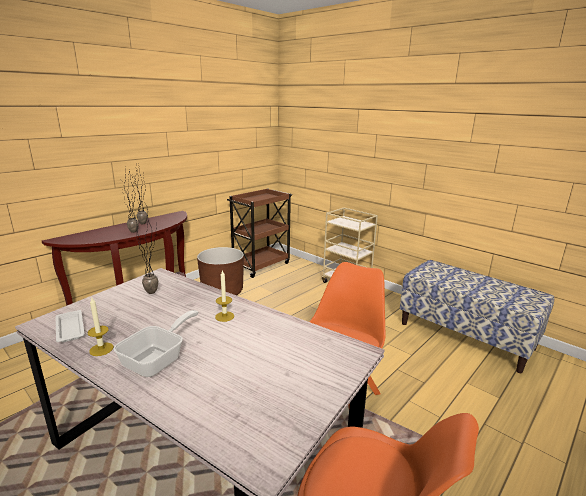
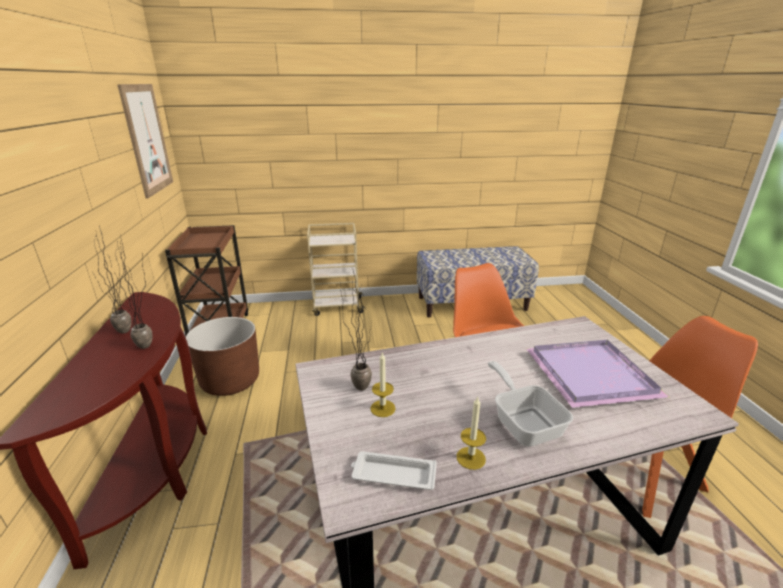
camera: 50 degrees left, 5 degrees up
candle [215,270,234,322] -> candle moved to [370,351,396,417]
none -> picture [117,84,173,198]
none -> purple tray [527,340,669,408]

